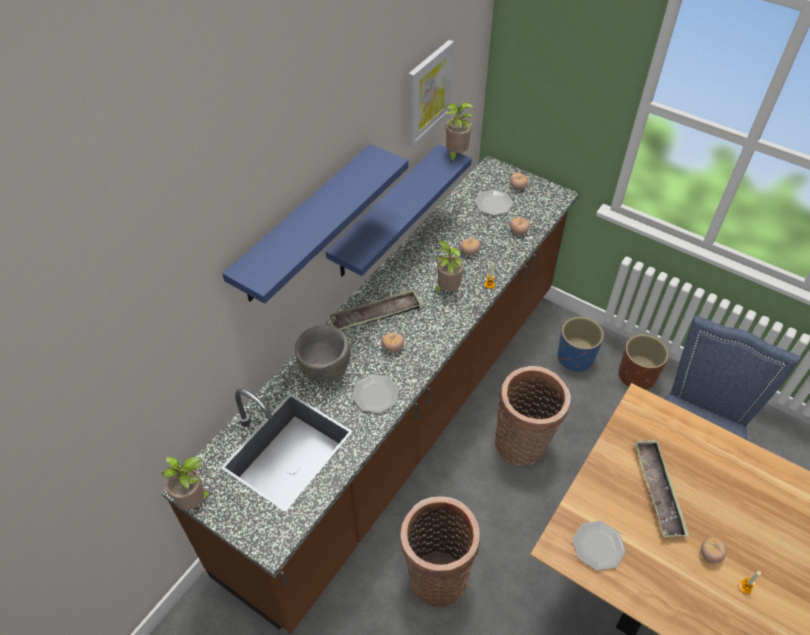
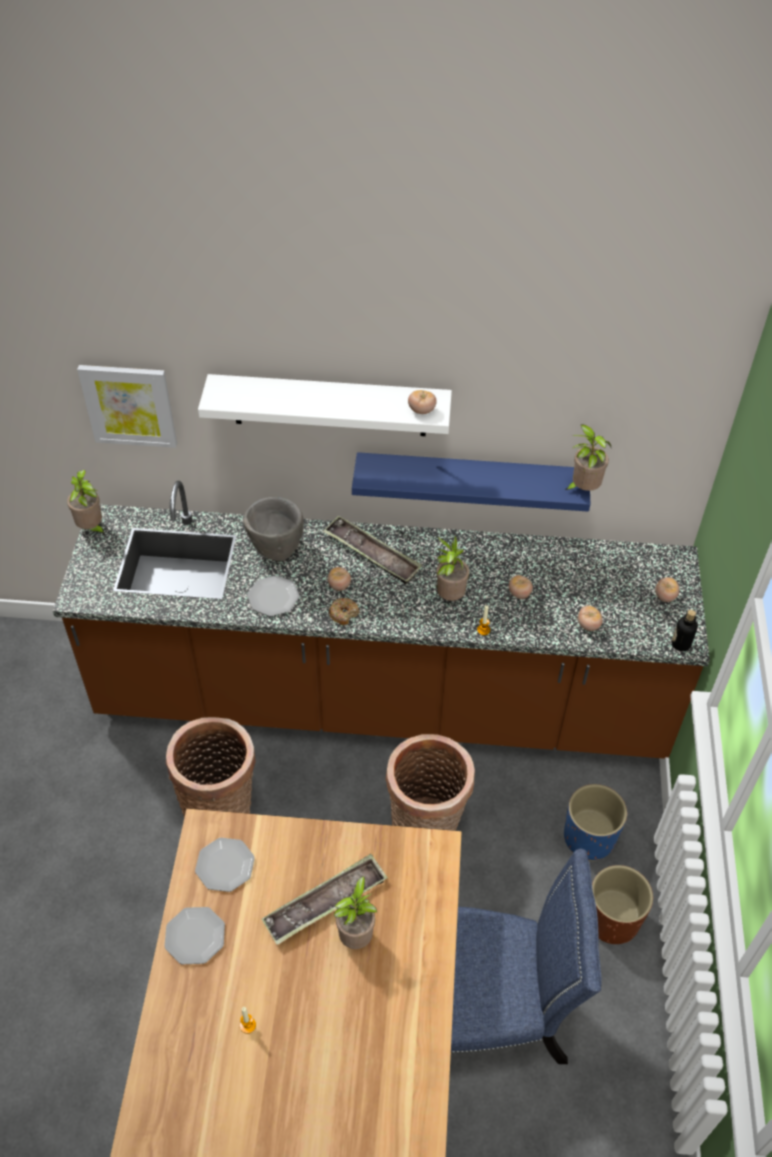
camera: 60 degrees right, 0 degrees up
blue shelf [222,144,408,304] -> white shelf [198,374,452,436]
picture [408,40,454,147] -> picture moved to [77,365,177,448]
plate [475,189,513,216] -> plate moved to [164,907,225,964]
tomato [701,537,726,563] -> tomato moved to [408,390,437,414]
none -> donut [329,598,359,625]
none -> potted plant [334,876,377,949]
none -> bottle [672,610,698,651]

